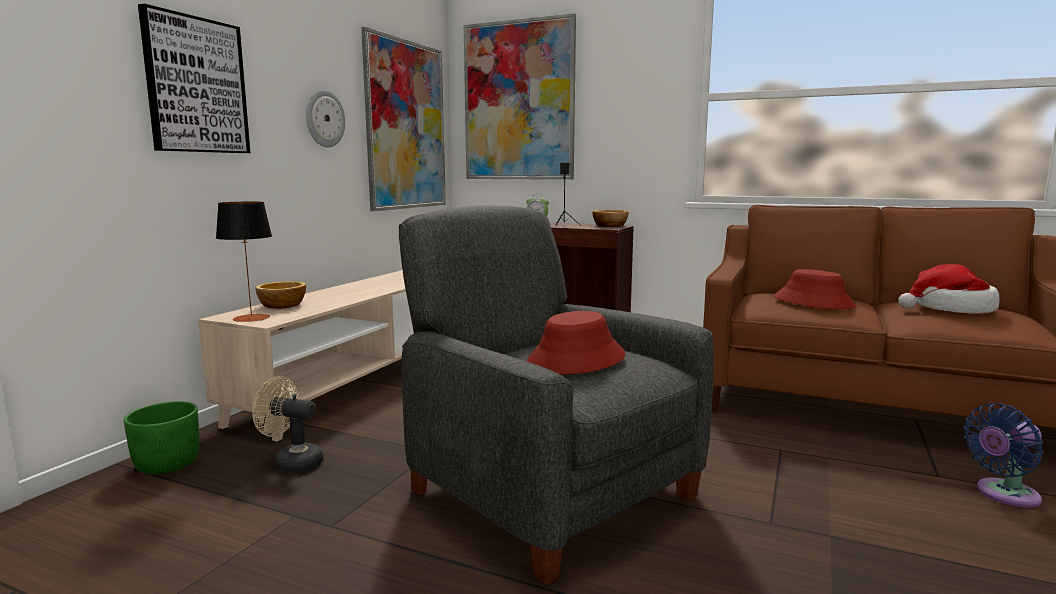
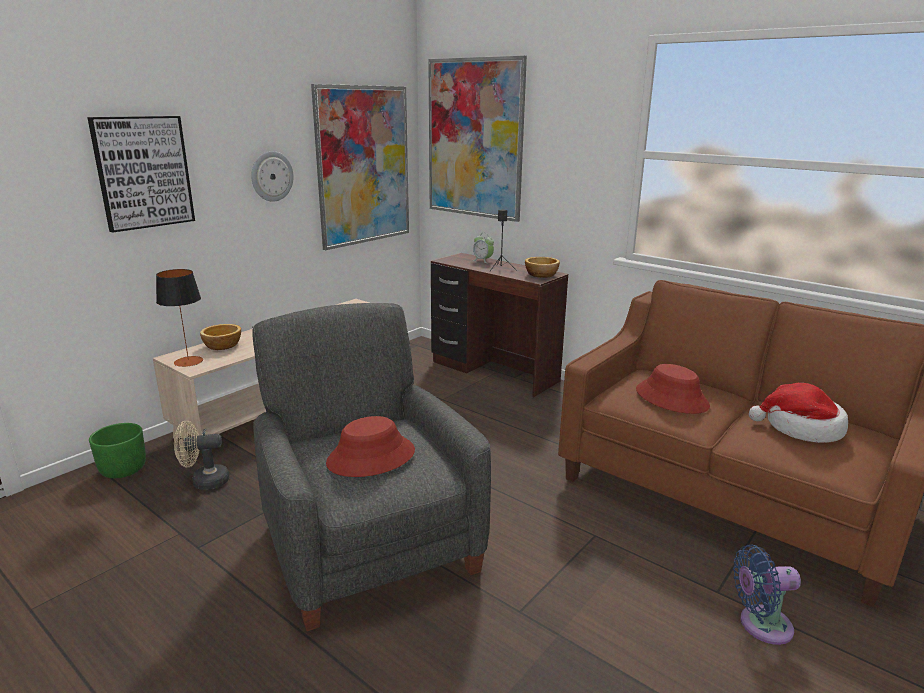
camera: 15 degrees right, 10 degrees up
beige fan [252,376,324,473] -> beige fan turned 45 degrees counterclockwise [174,421,229,490]

